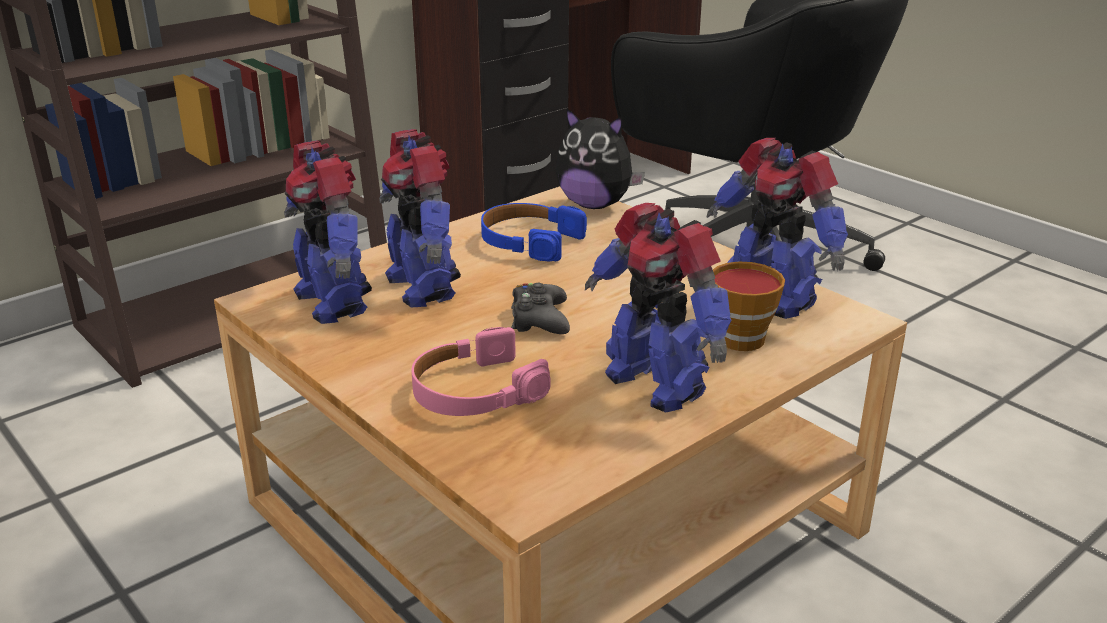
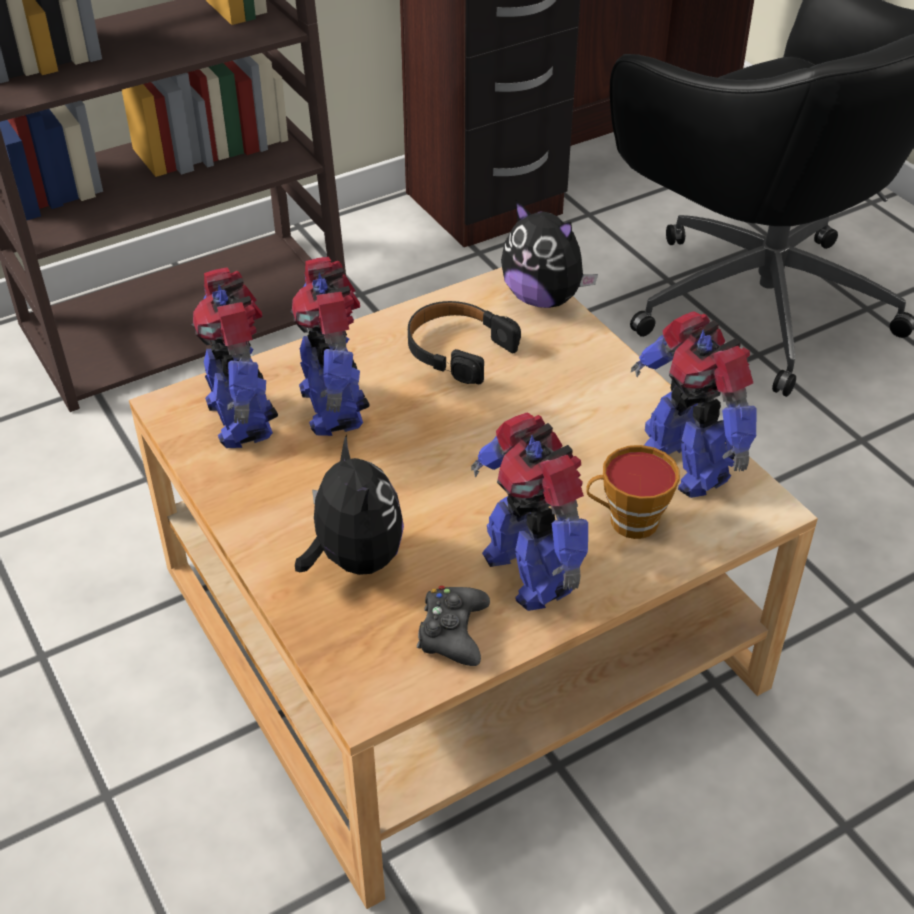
camera: 10 degrees right, 15 degrees up
pink headphones [411,327,551,416] -> plush toy [295,435,404,575]
blue headphones [481,203,587,261] -> black headphones [408,301,521,384]
black game controller [511,283,570,334] -> black game controller moved to [417,586,490,666]

